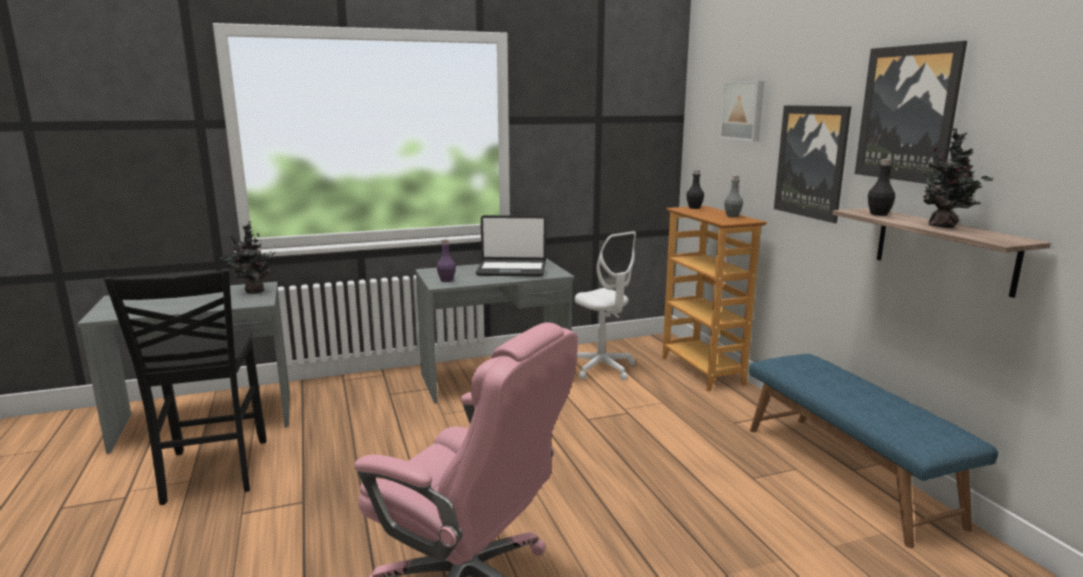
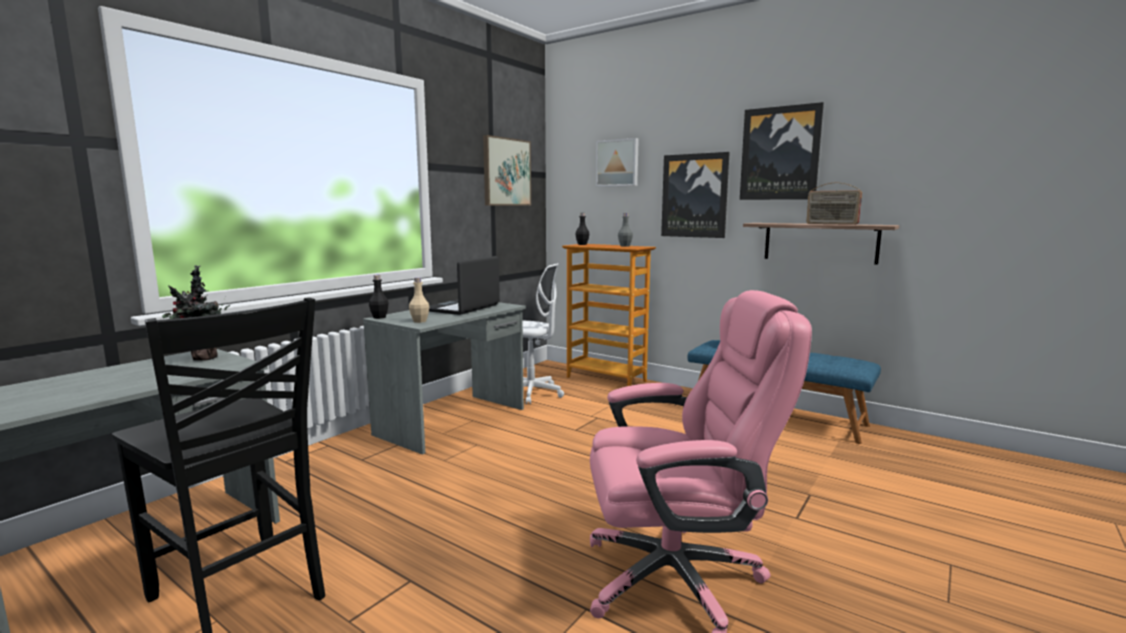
camera: 35 degrees left, 5 degrees down
purple bottle [437,239,456,282] -> beige bottle [409,277,429,323]
laptop [476,215,546,277] -> laptop turned 150 degrees clockwise [429,256,500,315]
black bottle [868,159,895,216] -> black bottle moved to [369,275,389,319]
potted plant [918,128,993,228] -> radio [806,183,862,225]
none -> picture [483,135,531,205]

